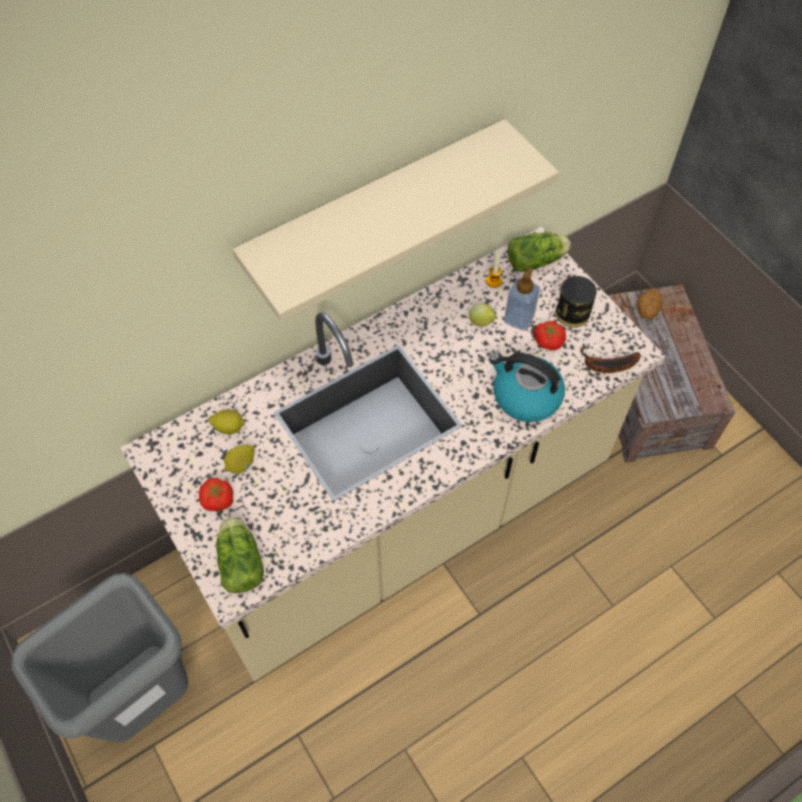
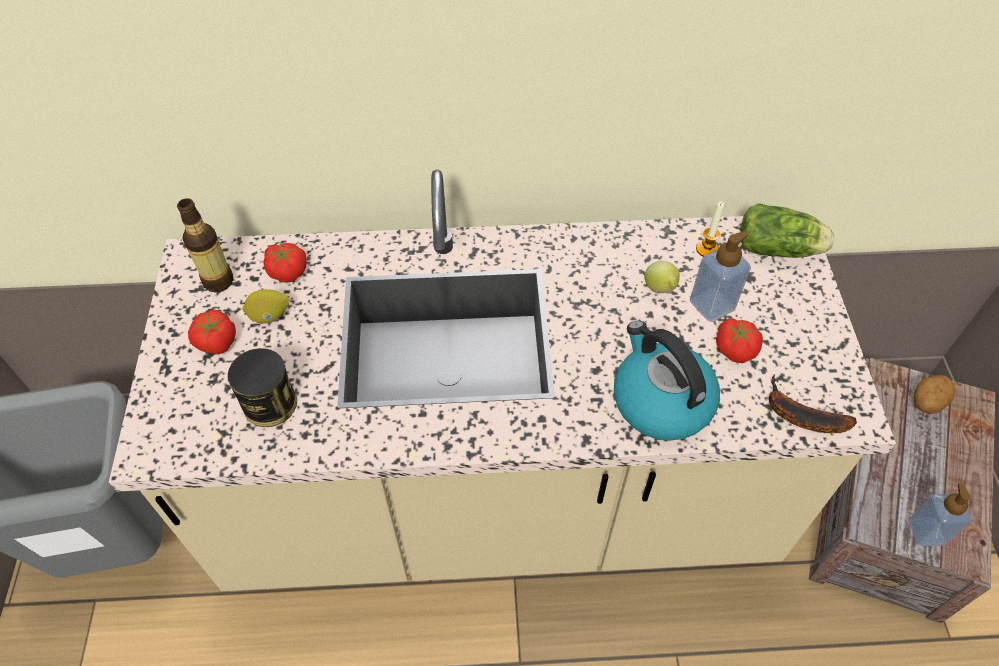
camera: 30 degrees right, 5 degrees down
lemon [209,409,244,434] -> tomato [263,243,307,283]
lettuce [217,517,264,593] -> none
beige shelf [233,119,559,322] -> none
can [555,276,597,327] -> can moved to [228,348,297,427]
none -> bottle [177,198,234,292]
none -> soap dispenser [909,483,971,546]

